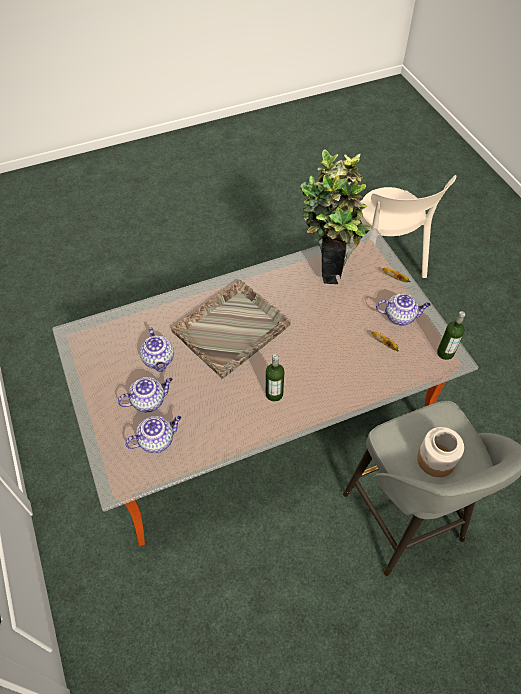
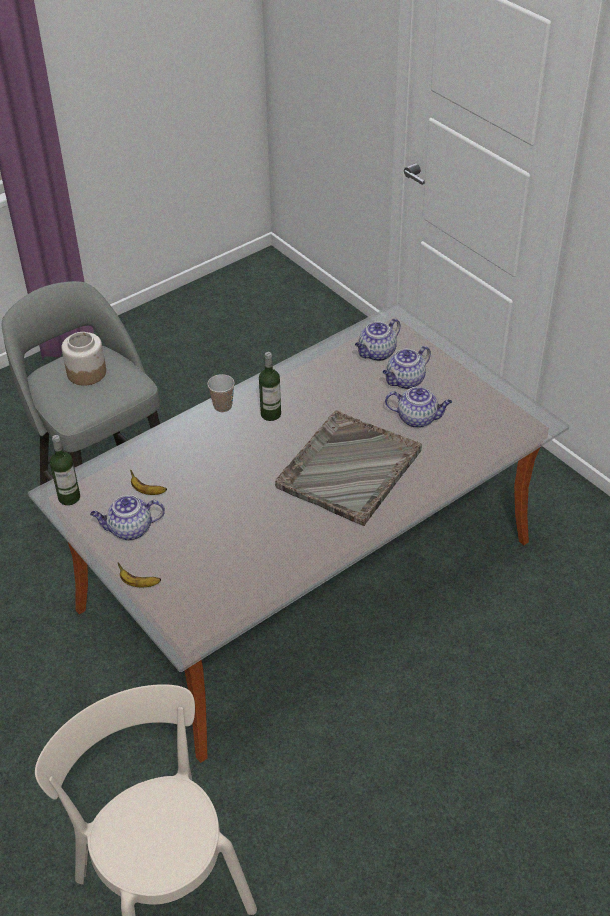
camera: 165 degrees right, 10 degrees down
teapot [140,327,174,372] -> teapot turned 135 degrees clockwise [385,386,452,428]
potted plant [299,149,371,284] -> none
none -> cup [207,374,235,412]

